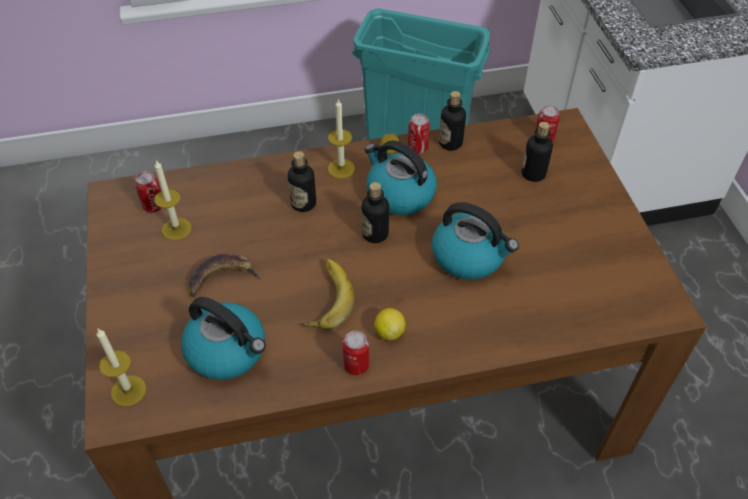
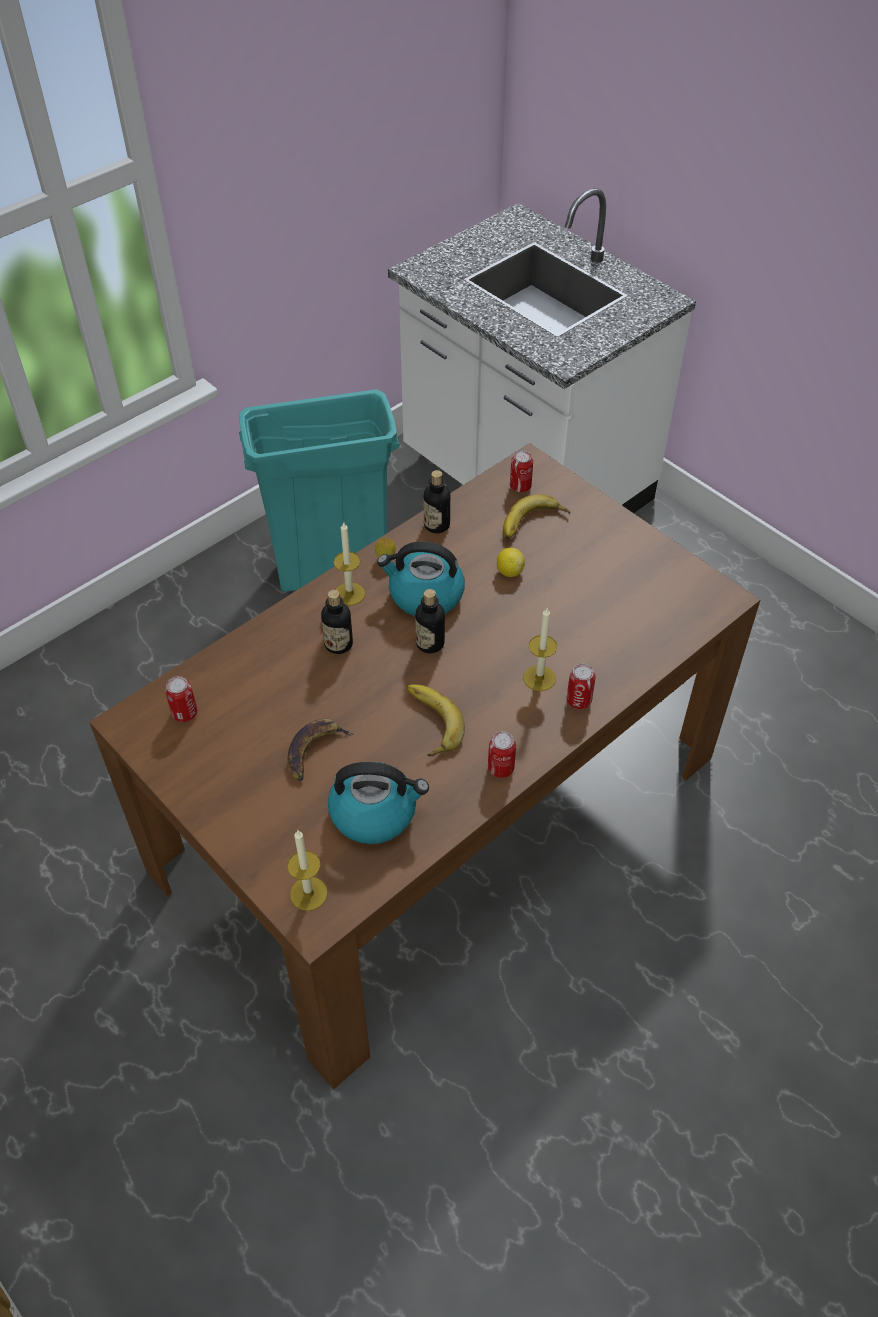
camera: 30 degrees left, 0 degrees up
candle [154,160,191,240] -> candle moved to [523,608,557,691]
lemon [374,308,406,340] -> lemon moved to [497,548,525,577]
can [408,114,430,154] -> can moved to [567,664,596,709]
kettle [432,202,519,280] -> none
bottle [521,122,553,182] -> banana [503,494,570,539]

